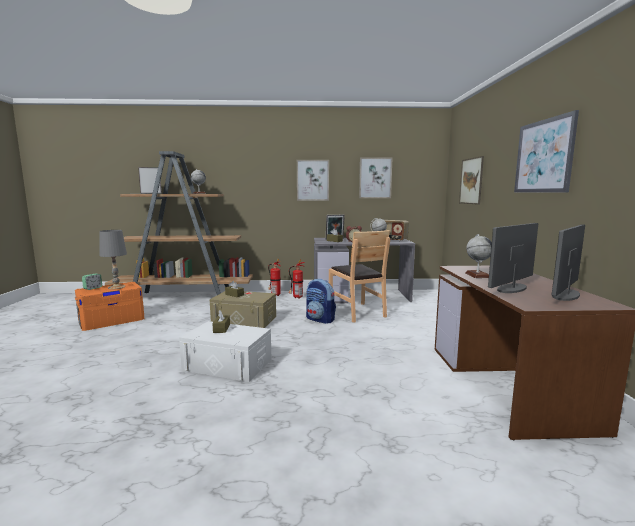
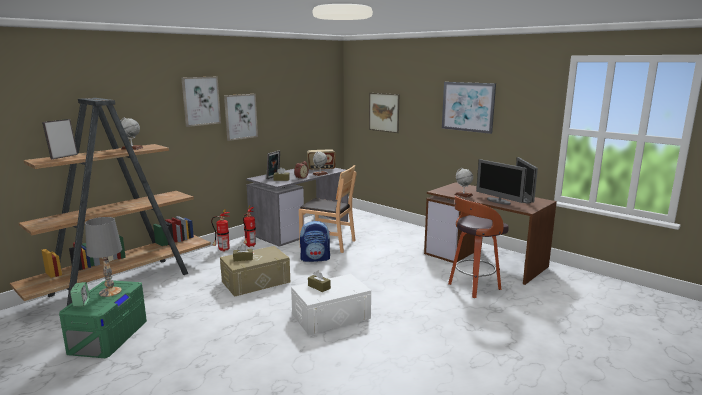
camera: 45 degrees left, 5 degrees up
orange storage box [75,282,144,331] -> green storage box [59,280,147,358]
picture [359,158,392,198] -> picture moved to [181,77,221,127]
monitor [488,223,538,293] -> monitor turned 45 degrees counterclockwise [476,159,527,205]
none -> stool [448,196,509,298]

